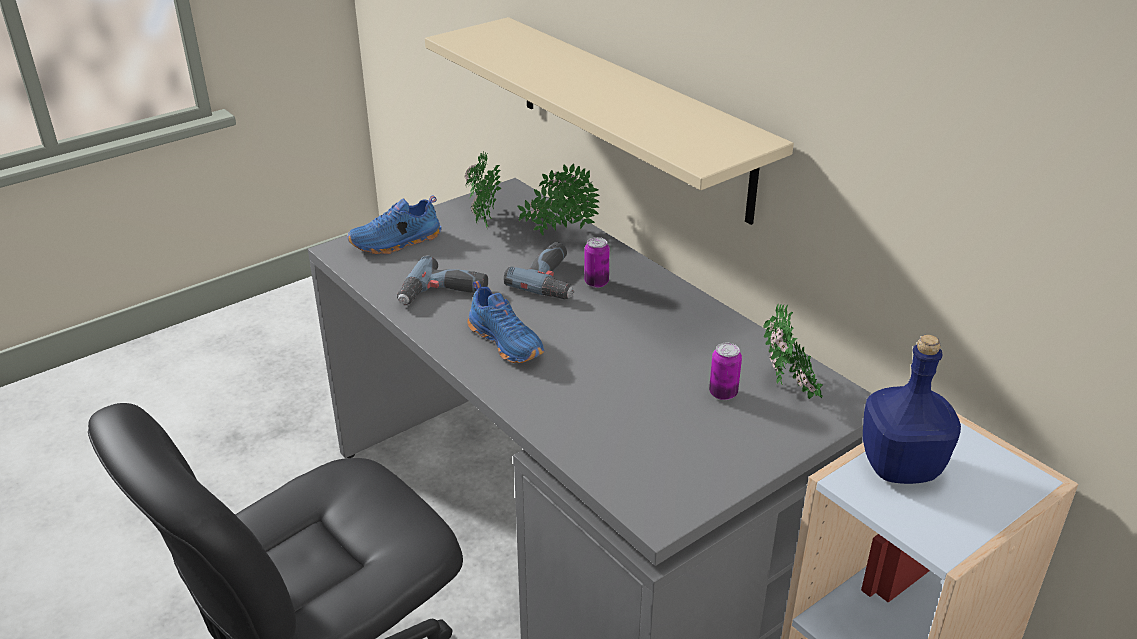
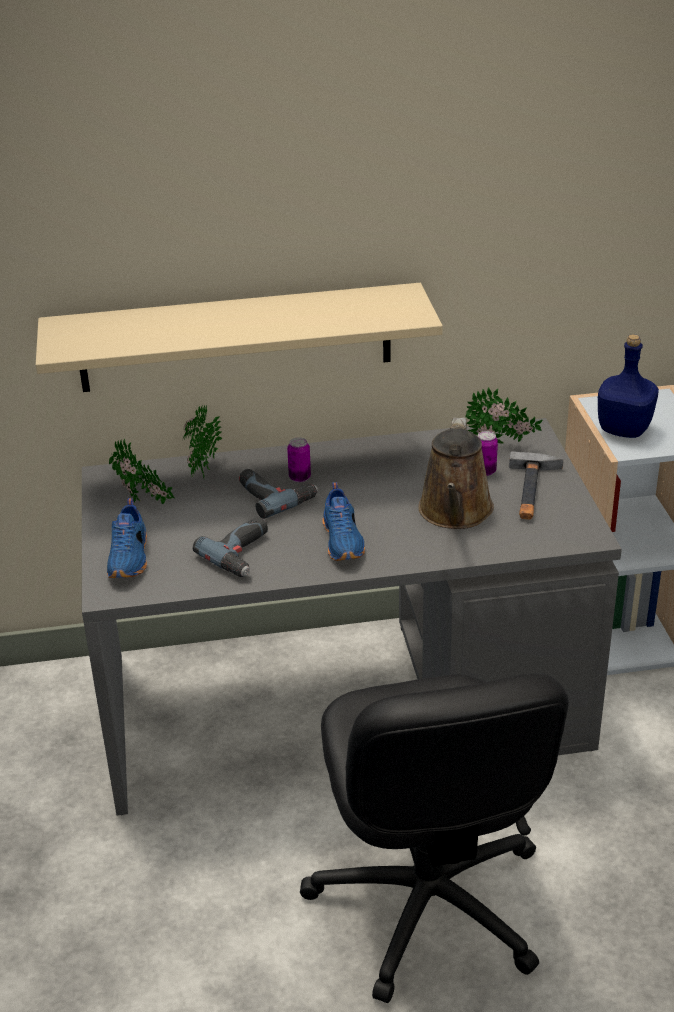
camera: 60 degrees left, 0 degrees up
blue shoe [467,281,544,363] -> blue shoe turned 90 degrees clockwise [322,482,365,561]
none -> brown watering can [418,418,494,529]
none -> hammer [509,451,563,519]

